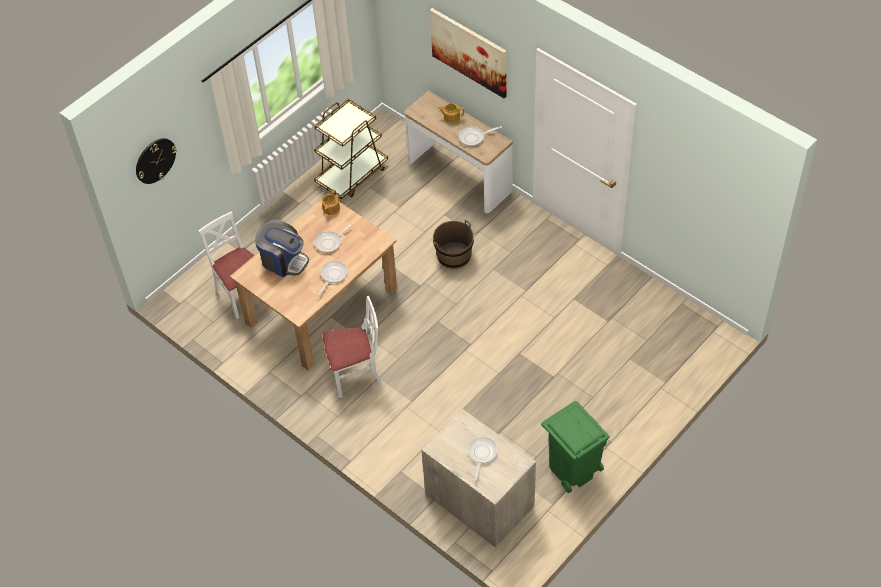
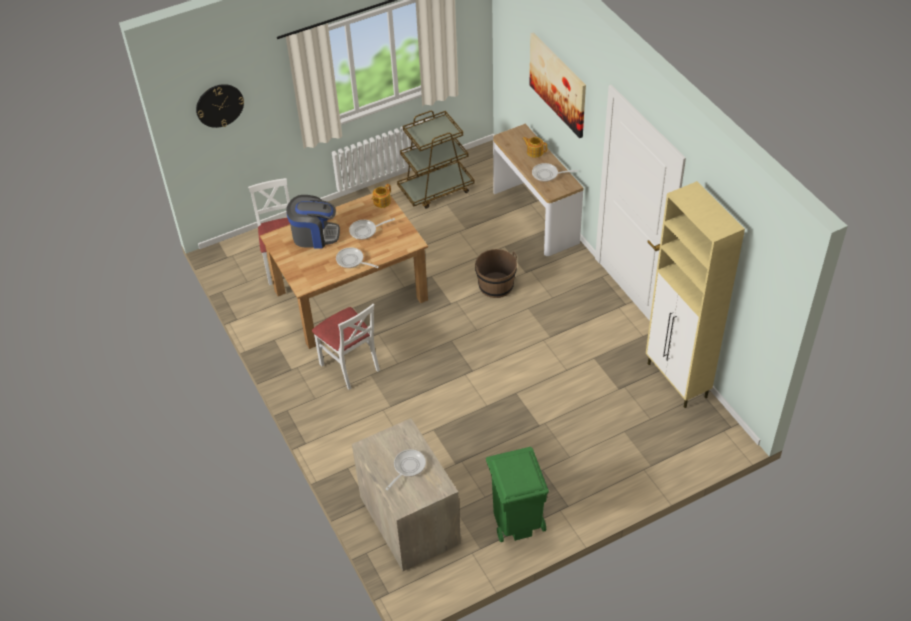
camera: 20 degrees right, 5 degrees down
coffee machine [255,219,309,277] -> coffee machine turned 45 degrees counterclockwise [286,195,340,249]
frying pan [318,261,348,296] -> frying pan turned 105 degrees counterclockwise [336,247,379,268]
white chair [323,296,382,398] -> white chair turned 45 degrees clockwise [312,304,380,390]
none -> beige cabinet [646,181,745,408]

